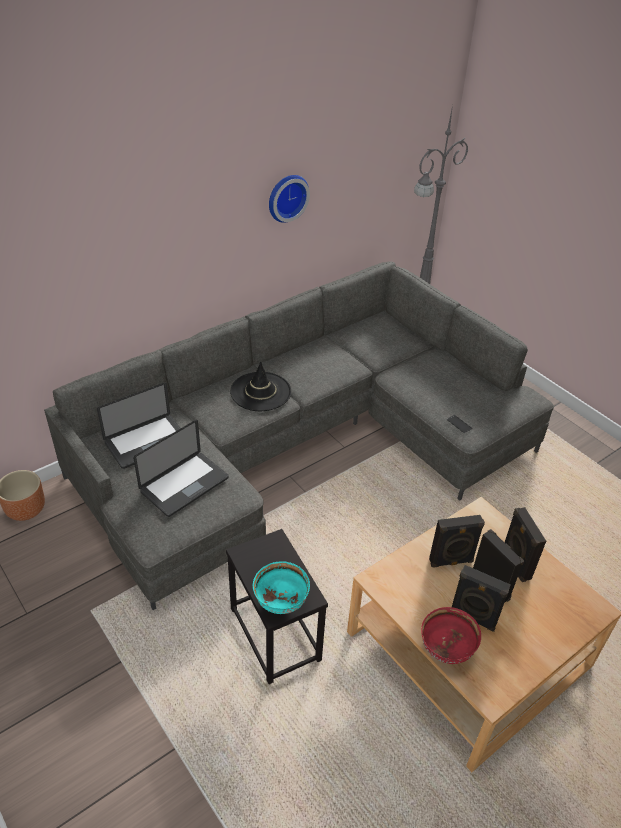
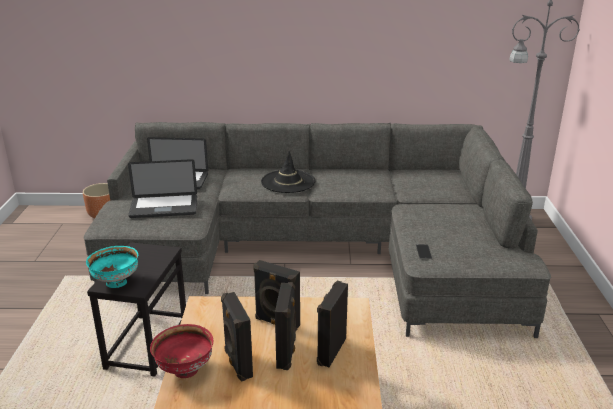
camera: 40 degrees right, 15 degrees down
wall clock [269,175,310,223] -> none

